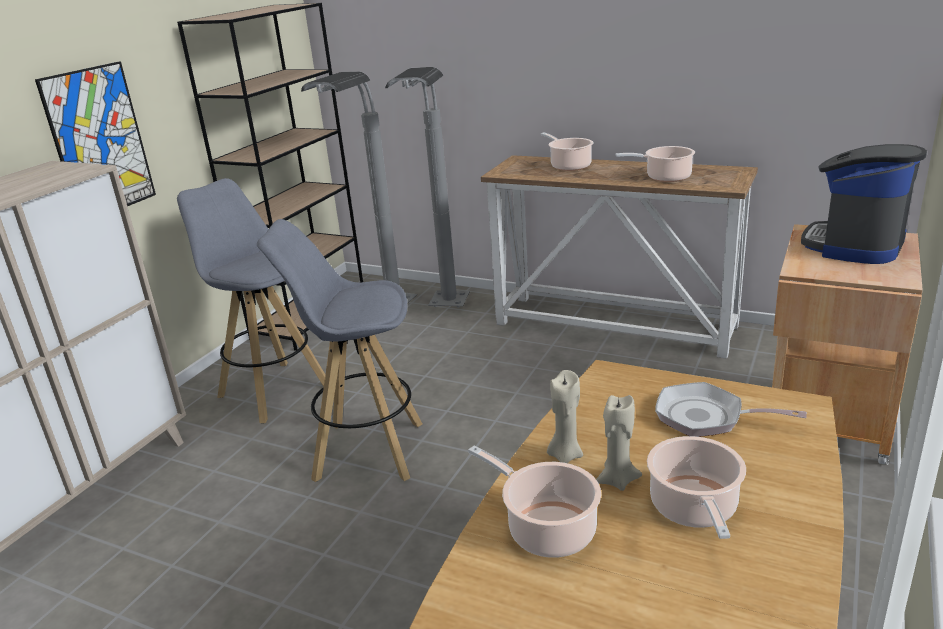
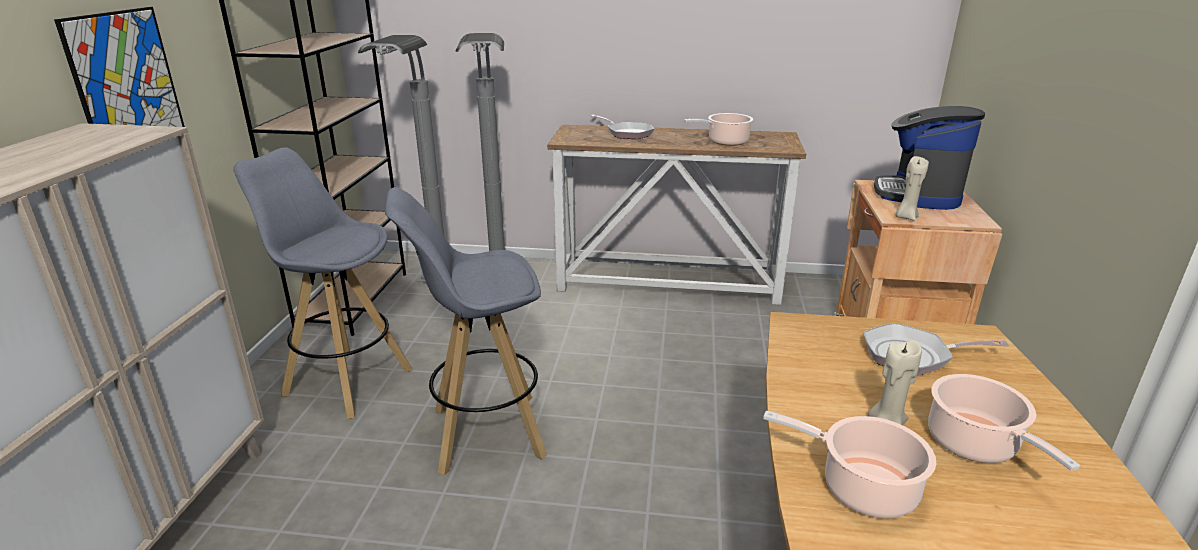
camera: 20 degrees left, 0 degrees up
cooking pot [541,132,593,171] -> frying pan [591,115,655,139]
beige candle [547,370,583,463] -> beige candle moved to [895,156,929,221]

